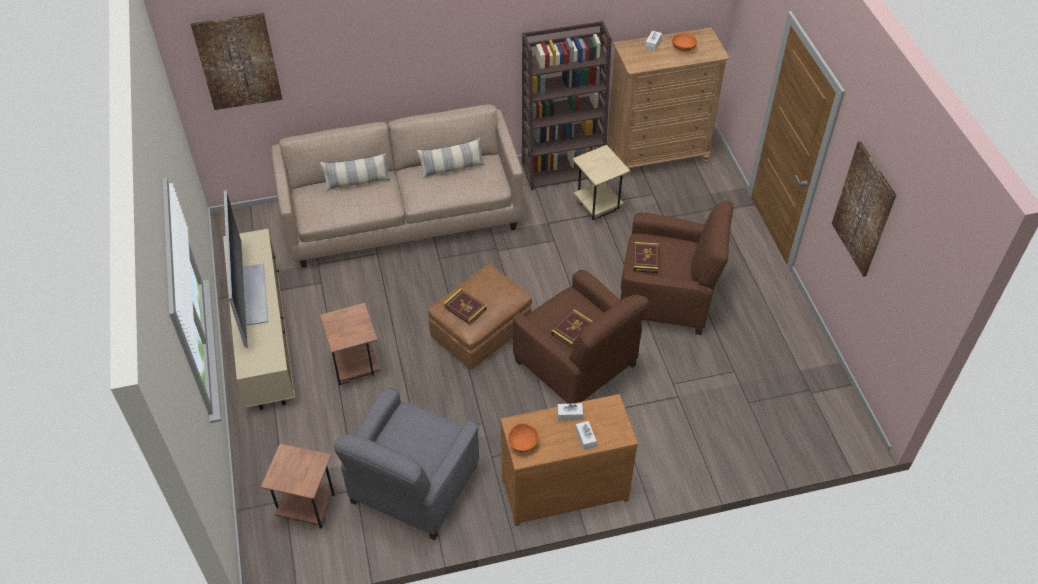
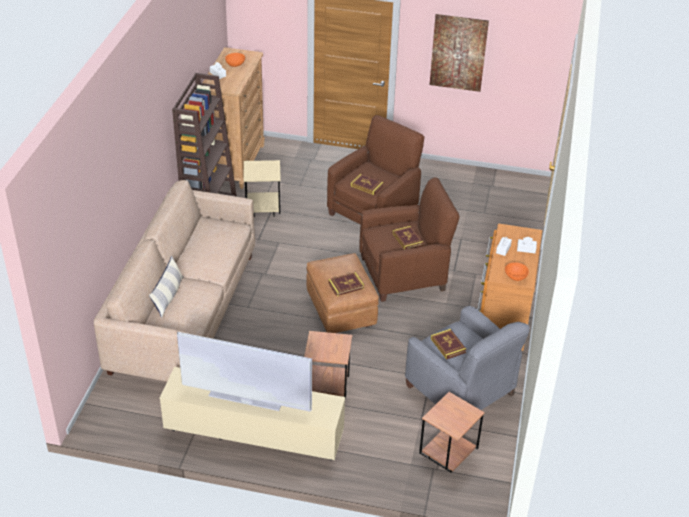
camera: 65 degrees left, 10 degrees down
picture [191,13,283,110] -> none
pillow [417,138,485,179] -> none
none -> book [431,329,466,360]

